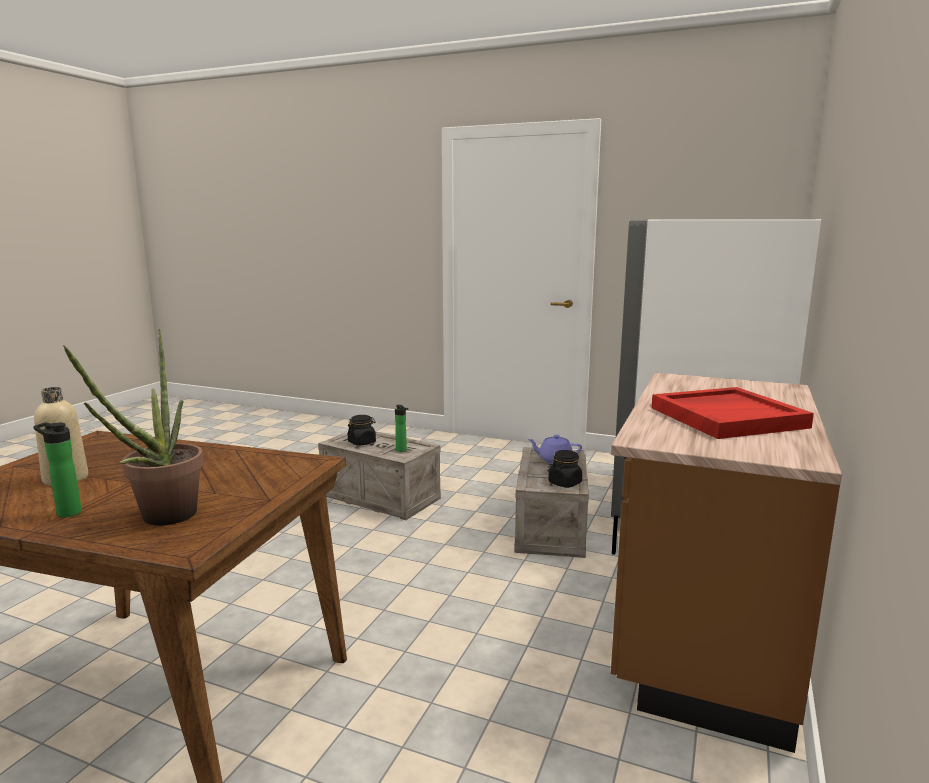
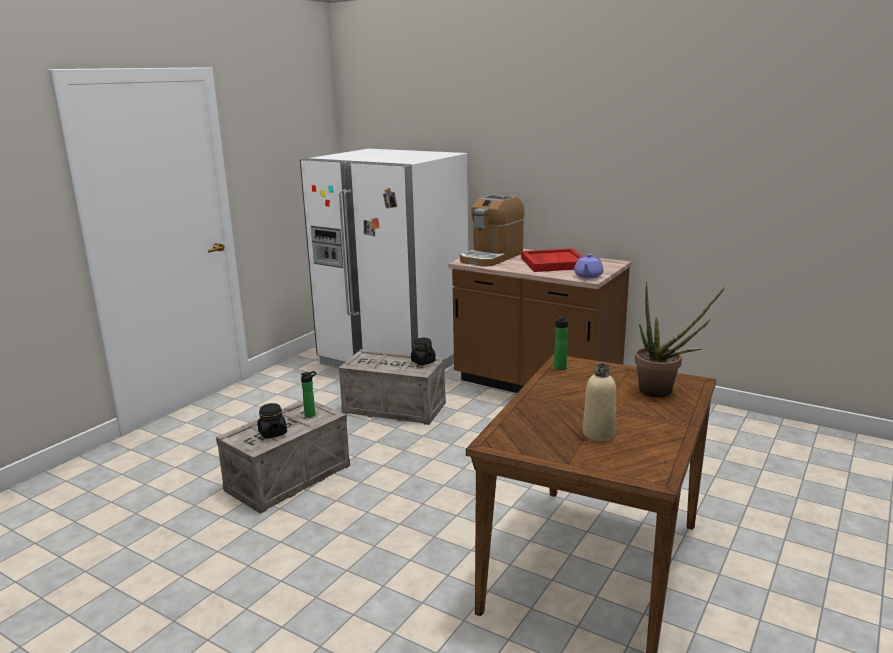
camera: 80 degrees left, 5 degrees up
bottle [33,422,82,517] -> bottle moved to [554,315,568,370]
purple teapot [528,435,582,464] -> purple teapot moved to [574,254,604,278]
none -> coffee machine [460,195,524,267]

